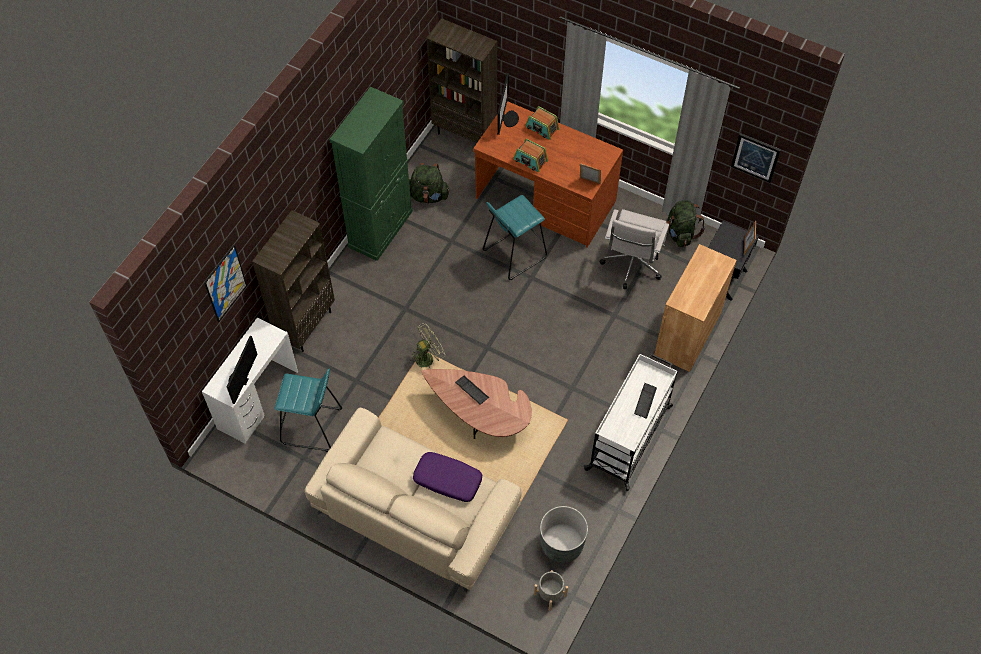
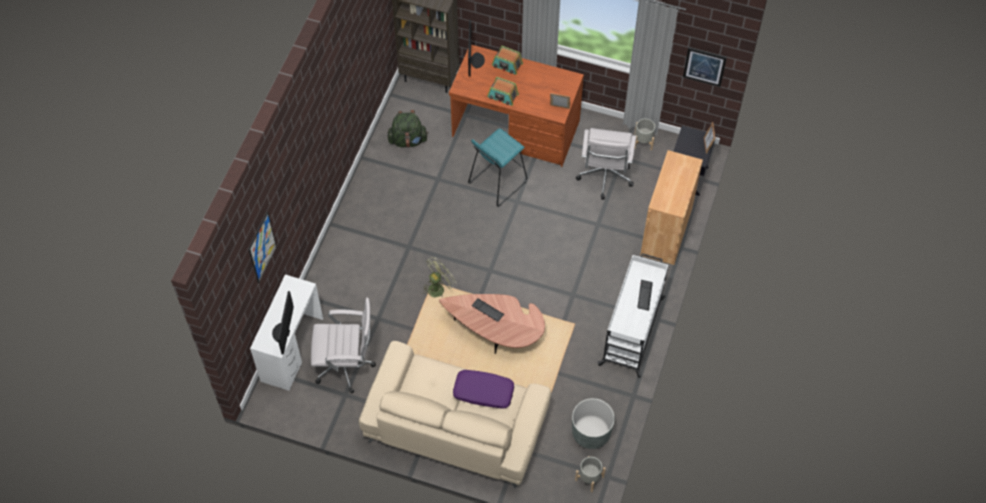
camera: 10 degrees left, 0 degrees up
brown bookcase [252,210,335,352] -> none
turquoise stool [275,369,342,452] -> white office chair [311,298,376,394]
green cabinet [329,87,413,261] -> none
green backpack [666,200,705,247] -> grey planter [634,119,655,150]

